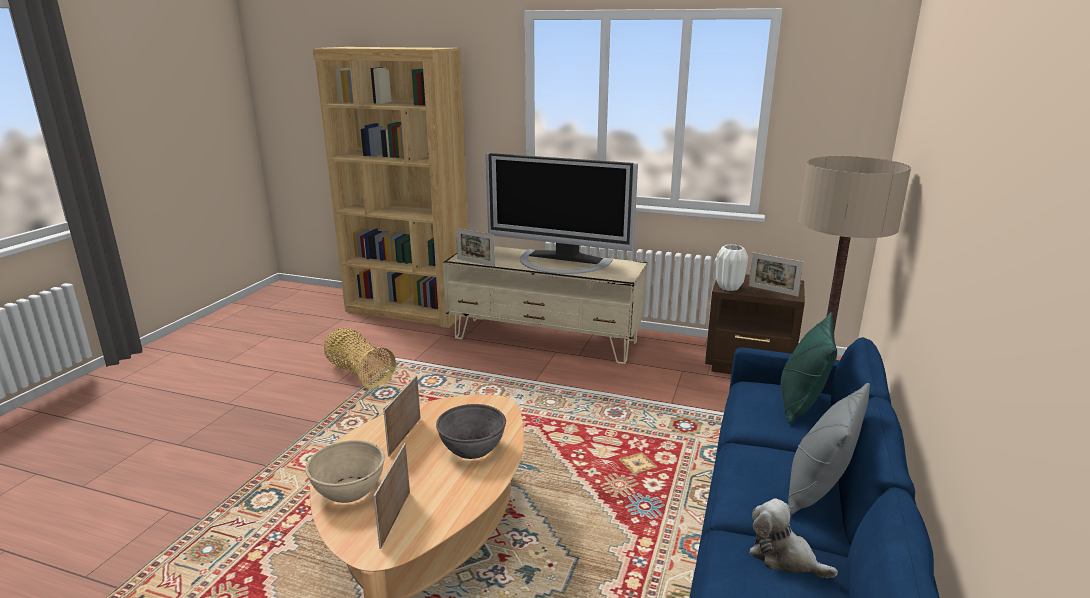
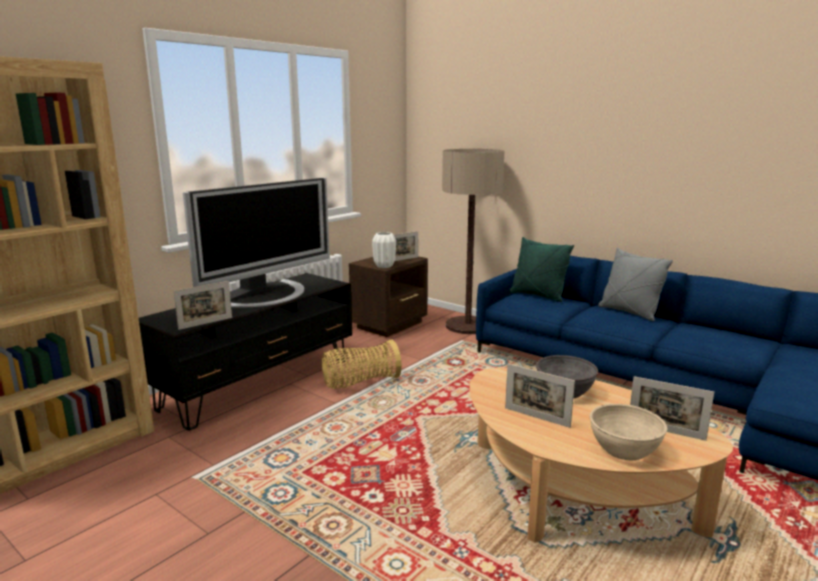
camera: 70 degrees left, 5 degrees down
basket [324,328,396,388] -> basket moved to [322,339,402,389]
beige tv stand [443,246,647,364] -> black tv stand [139,273,352,431]
plush toy [749,498,838,578] -> none

